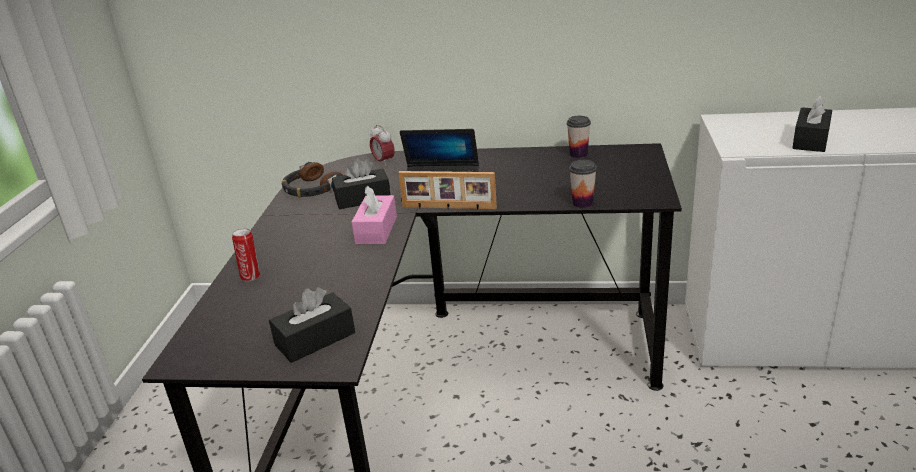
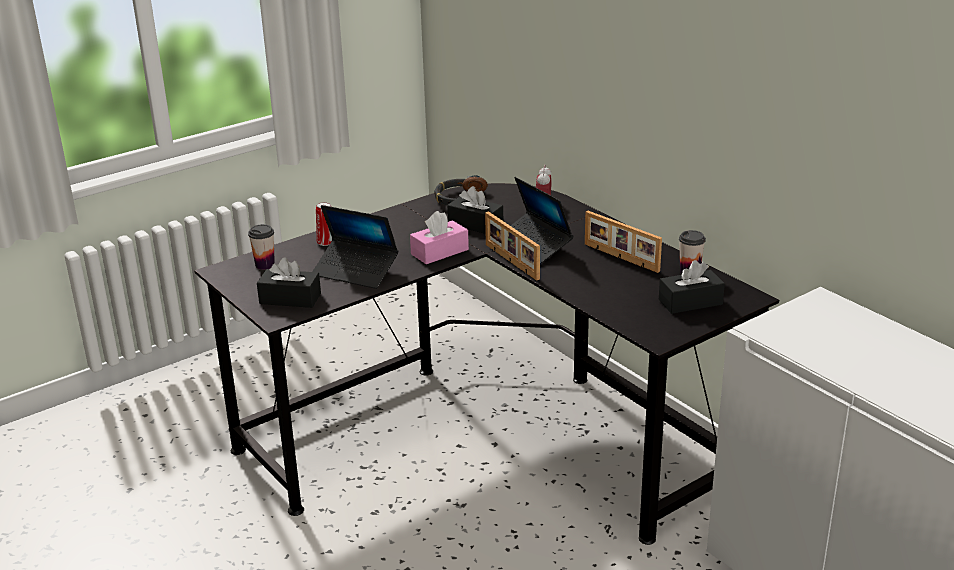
camera: 45 degrees right, 0 degrees up
cup [569,160,597,208] -> cup moved to [248,224,275,270]
black tissue box [792,95,832,152] -> black tissue box moved to [659,260,725,314]
none -> laptop [312,205,398,289]
none -> picture frame [585,211,662,273]

